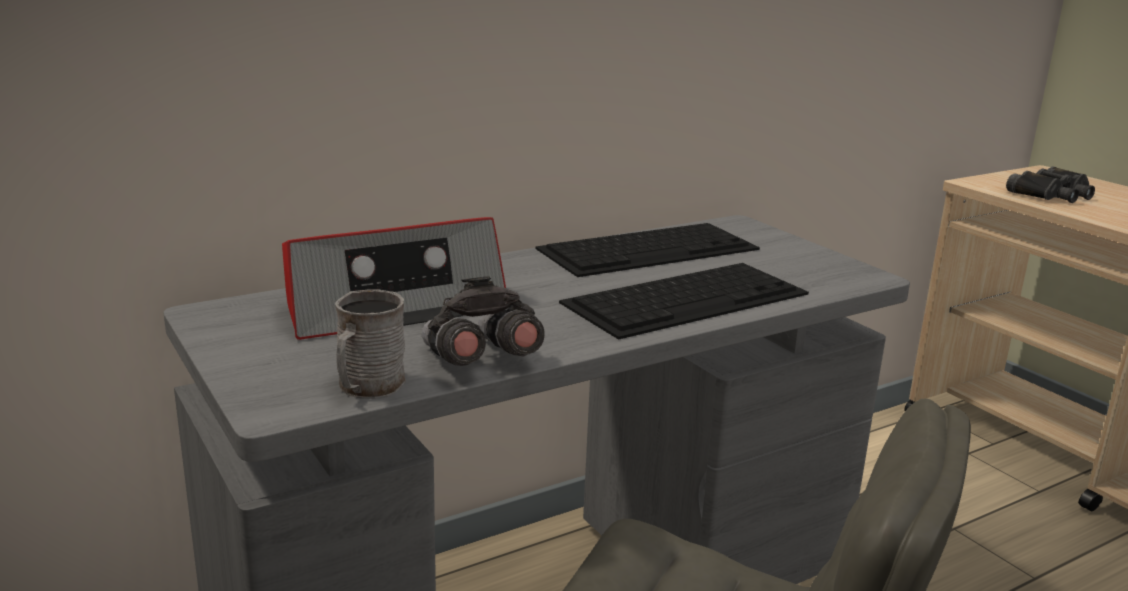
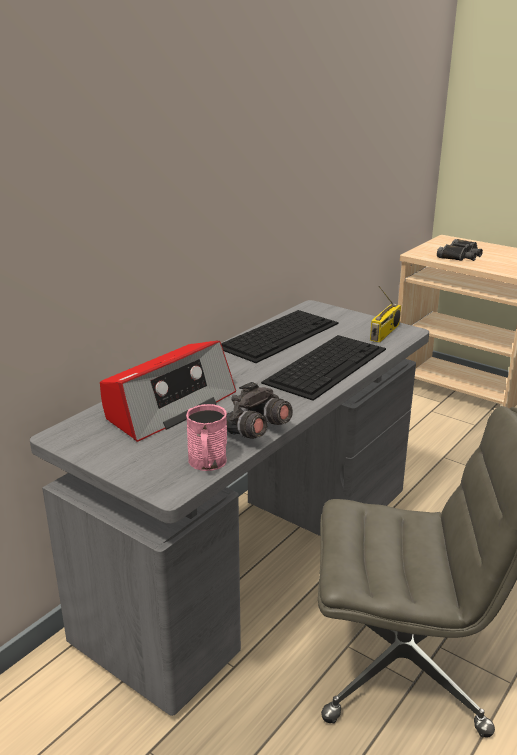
camera: 20 degrees left, 5 degrees up
grey mug [335,290,406,399] -> pink mug [186,404,227,471]
none -> radio [370,285,401,343]

